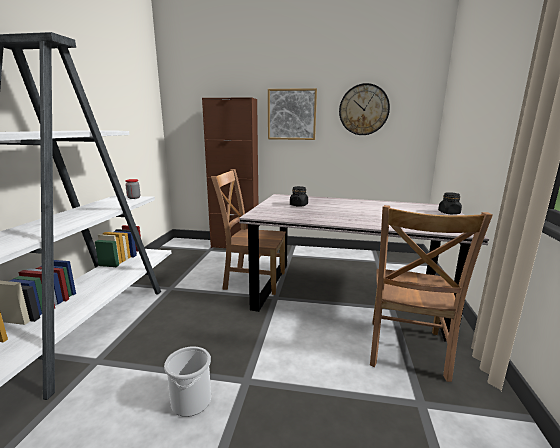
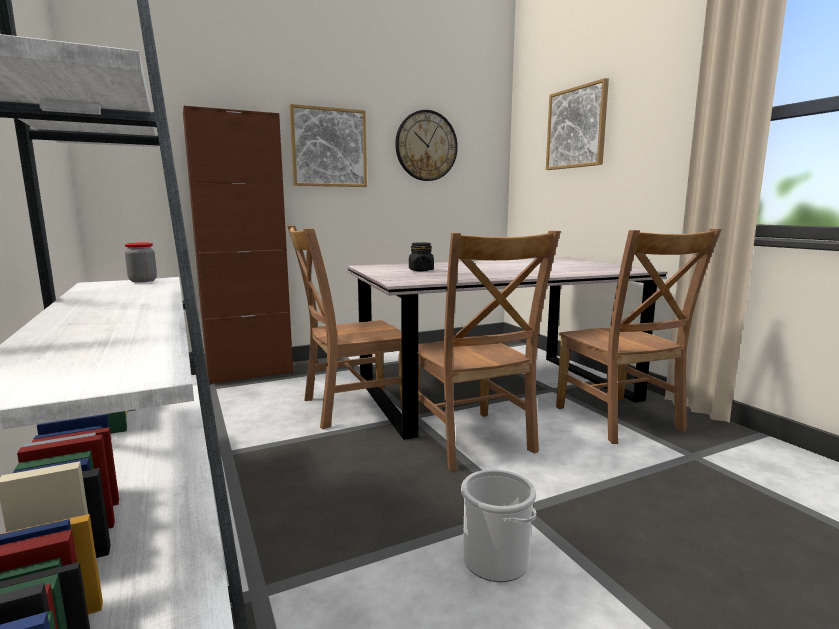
camera: 35 degrees left, 5 degrees down
black jar [438,192,462,214] -> none
none -> brown chair [418,231,561,471]
none -> picture [546,78,609,170]

